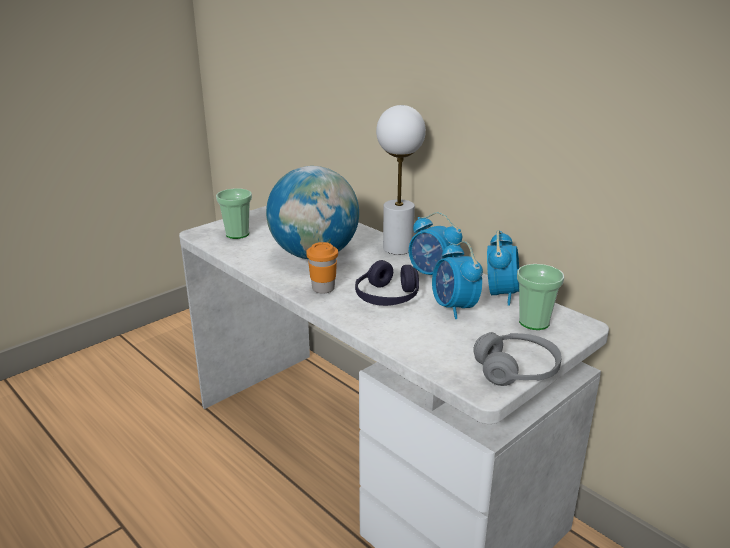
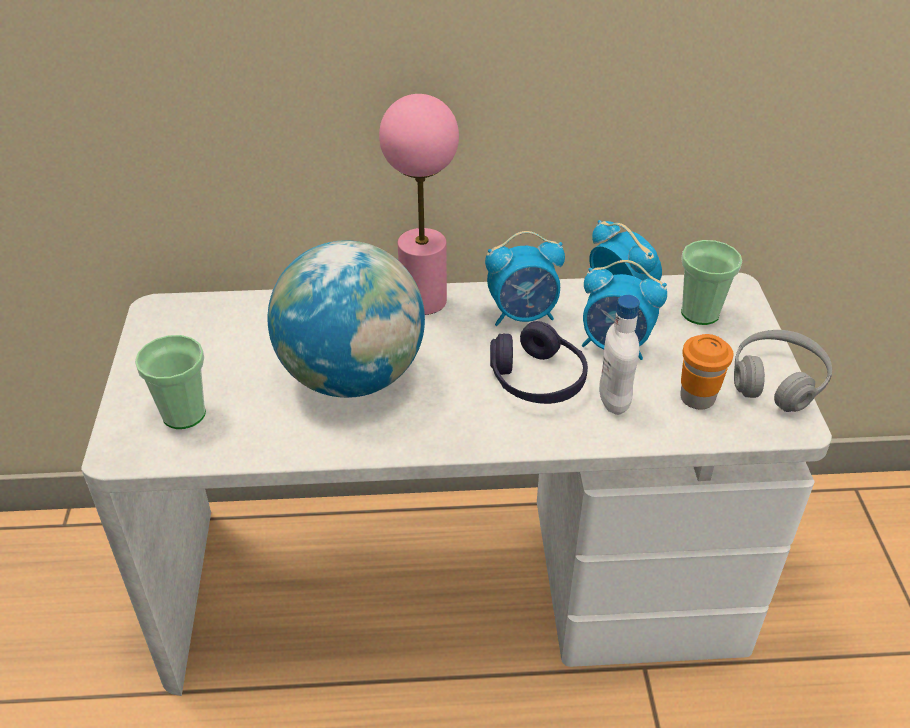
camera: 50 degrees left, 15 degrees up
orange cup [306,242,338,294] -> orange cup moved to [680,334,733,409]
white table lamp [376,105,426,255] -> pink table lamp [379,94,459,315]
none -> white bottle [599,295,640,415]

